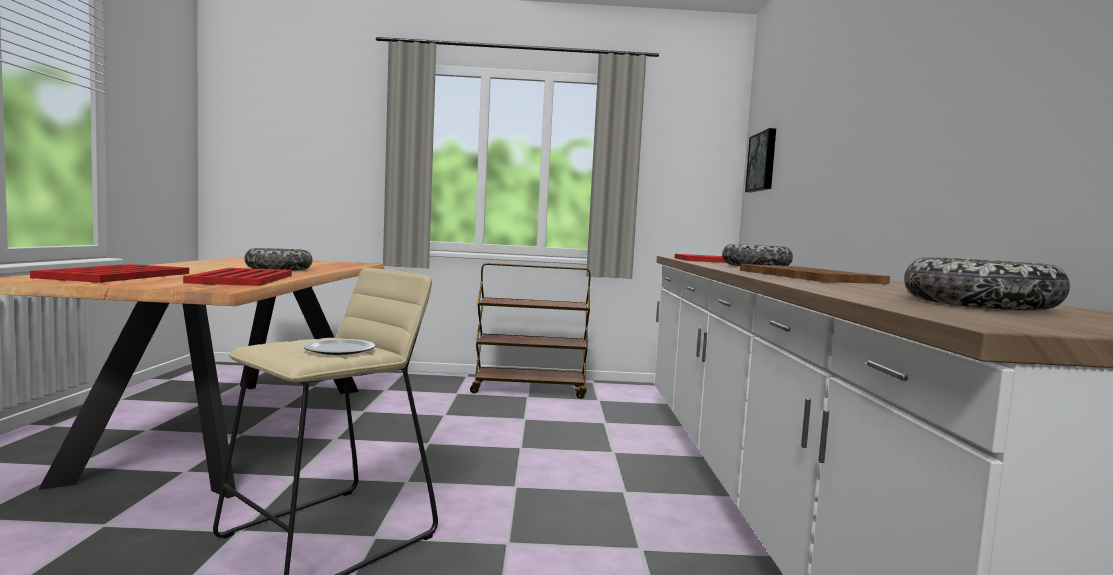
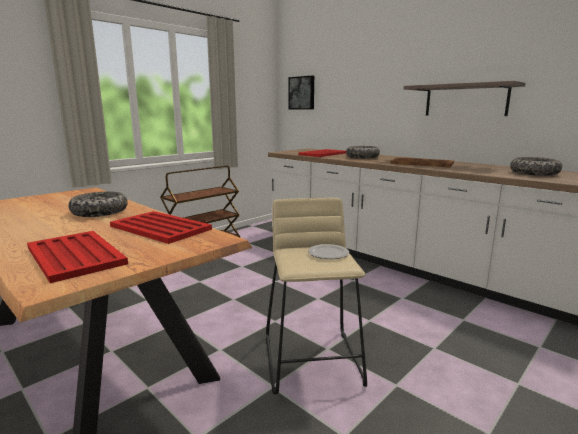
camera: 45 degrees left, 10 degrees up
none -> shelf [404,81,526,116]

